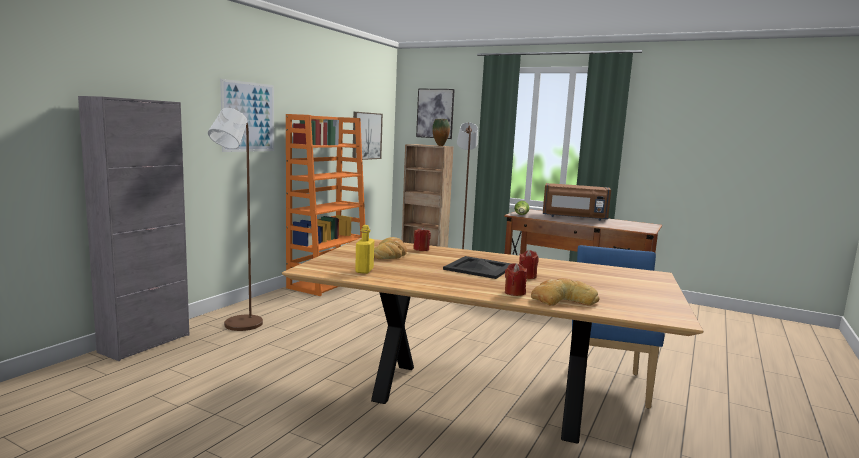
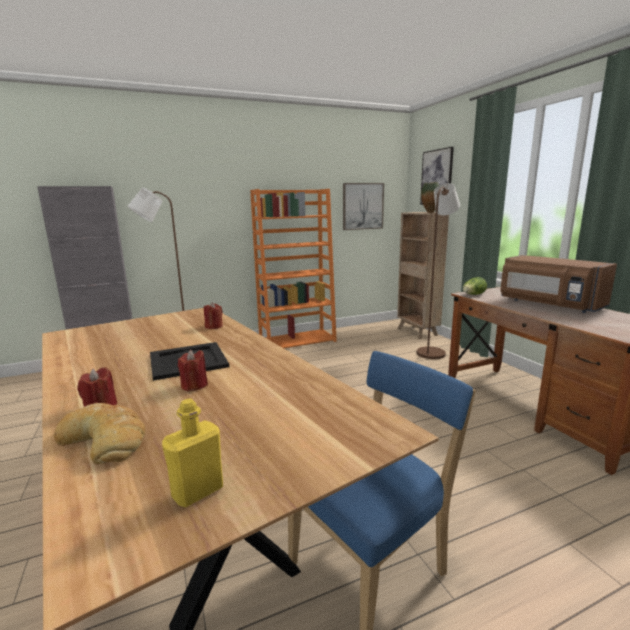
camera: 40 degrees right, 5 degrees up
picture [220,79,274,152] -> none
yellow bottle [355,225,374,274] -> yellow bottle moved to [162,398,223,507]
bread [374,237,407,259] -> none

